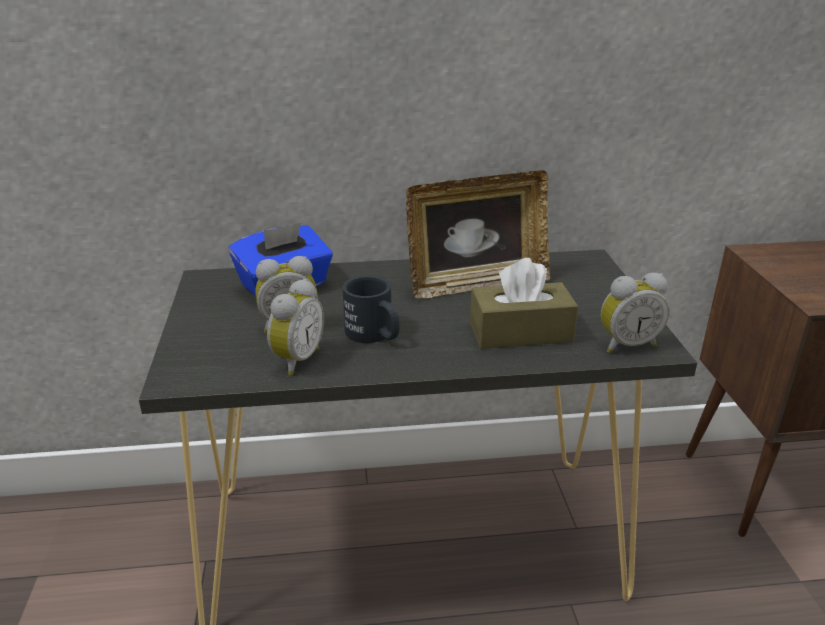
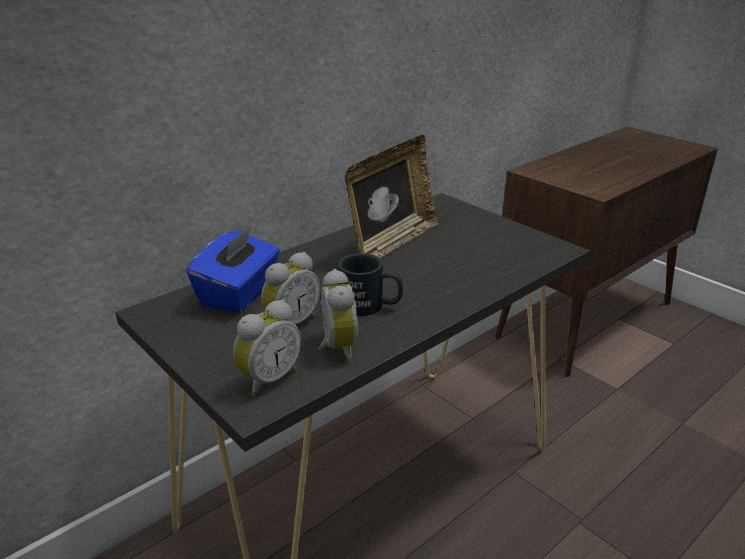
camera: 35 degrees left, 0 degrees up
brown tissue box [470,258,578,349] -> none
alarm clock [601,273,670,353] -> alarm clock moved to [233,300,301,396]

